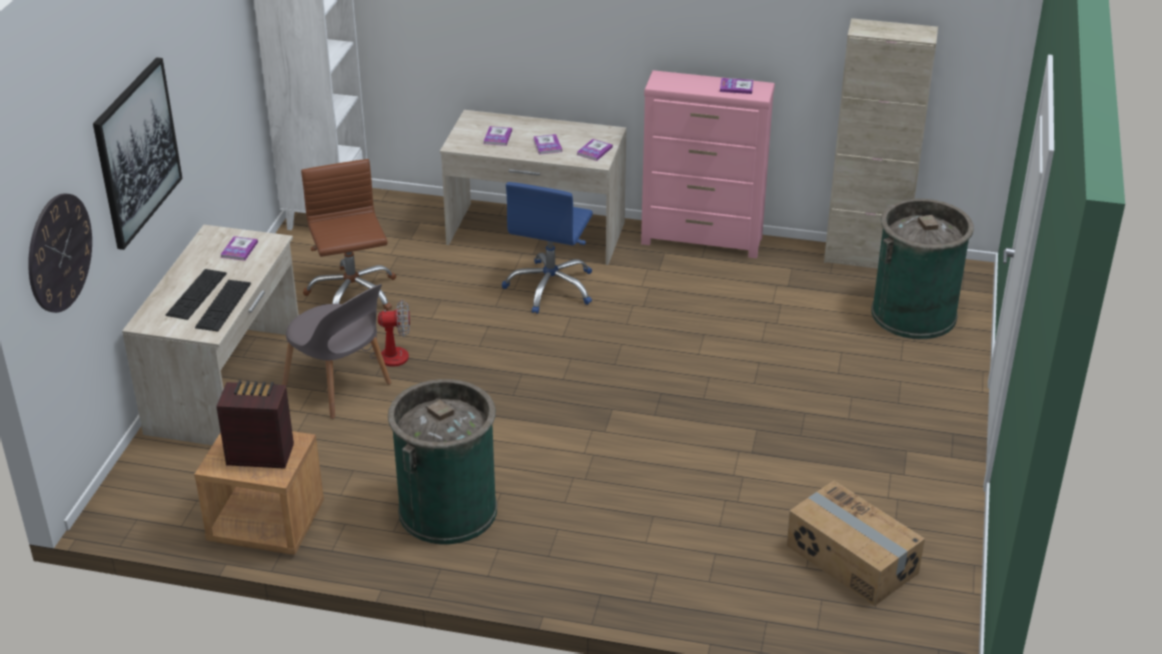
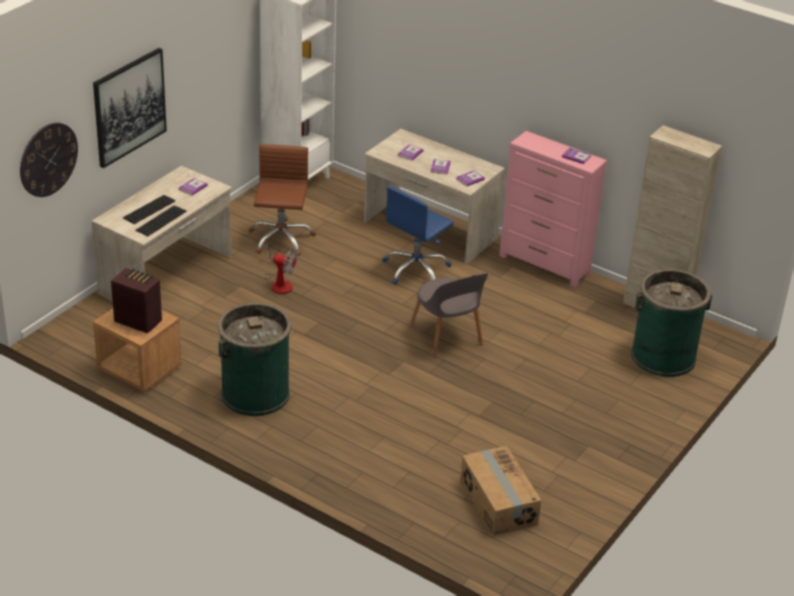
camera: 20 degrees right, 0 degrees up
grey chair [282,284,391,419] -> grey chair moved to [409,273,488,358]

